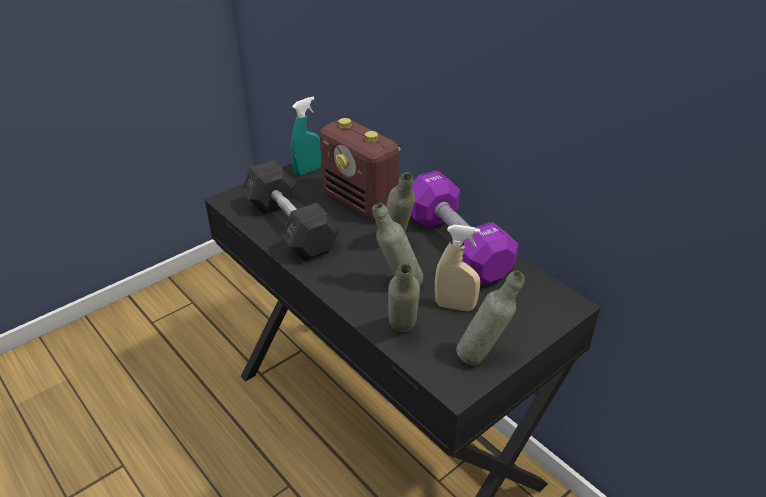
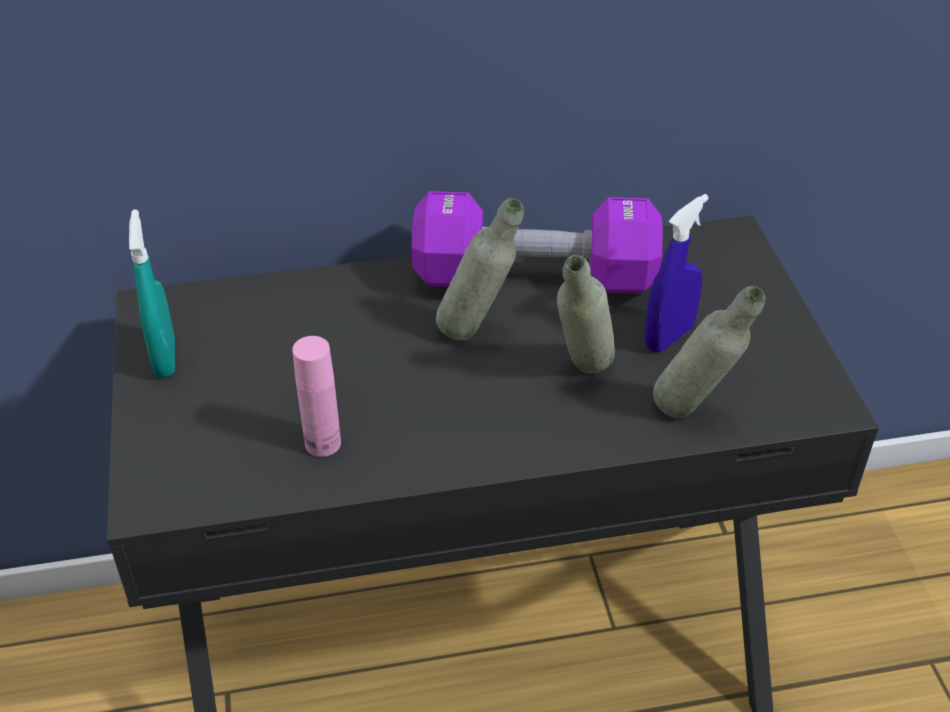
camera: 60 degrees left, 5 degrees up
grey dumbbell [241,160,340,261] -> pink bottle [292,336,341,457]
radio [320,118,401,220] -> none
beige spray bottle [435,225,480,311] -> blue spray bottle [645,194,709,352]
grey bottle [456,271,525,366] -> none

